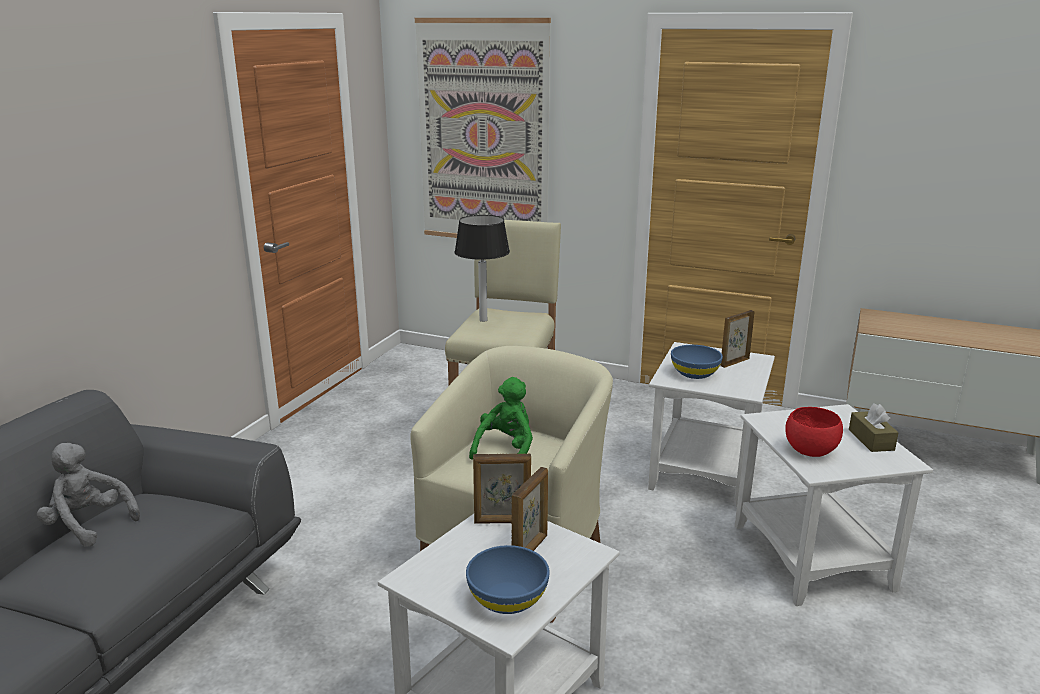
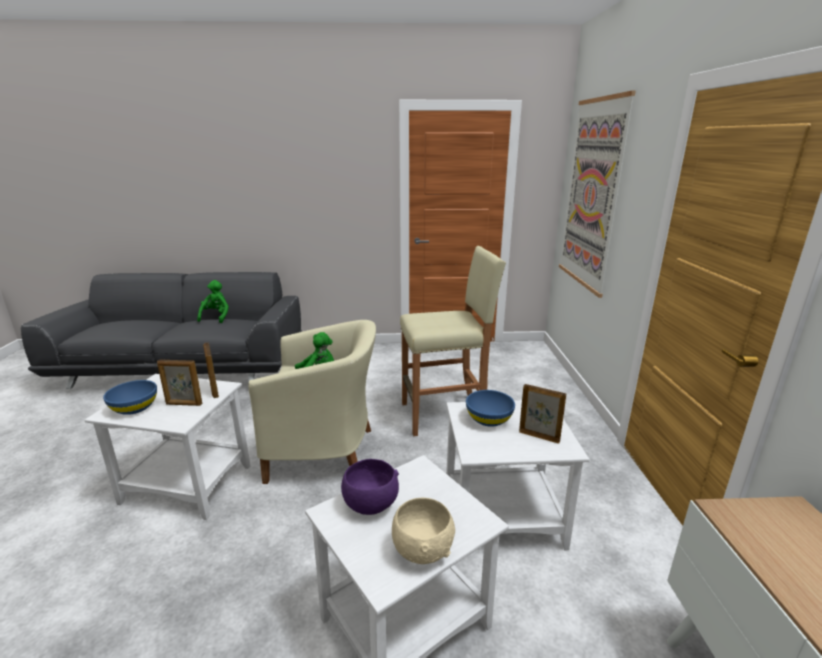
camera: 65 degrees right, 0 degrees up
grey plush toy [37,443,140,547] -> green plush toy [197,280,229,323]
table lamp [454,215,510,322] -> none
red bowl [785,407,843,457] -> purple bowl [341,459,399,515]
brown tissue box [849,403,899,452] -> beige bowl [392,498,455,564]

